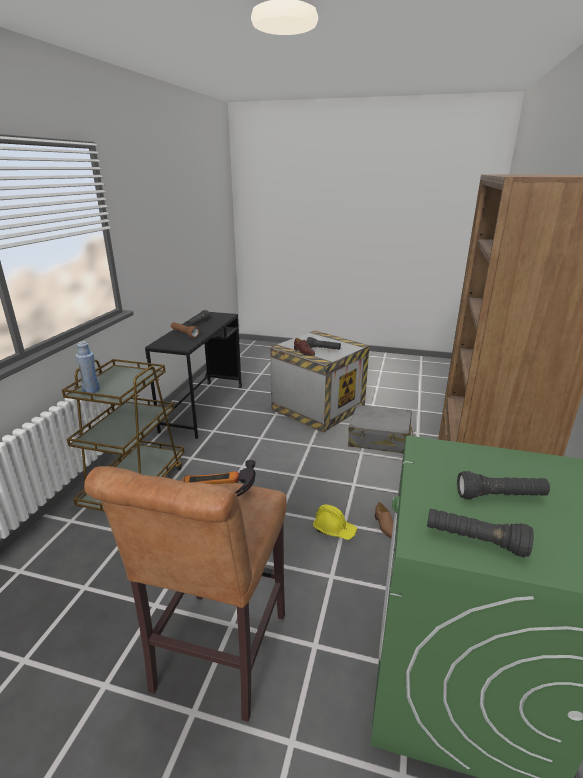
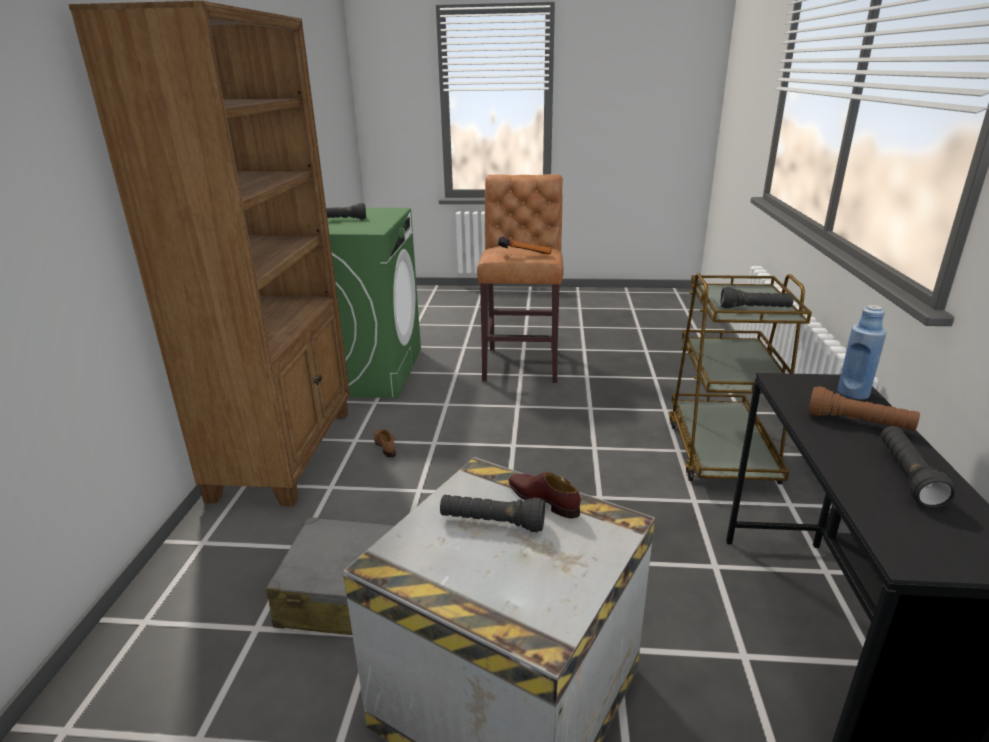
camera: 170 degrees right, 0 degrees up
blue bottle [75,341,100,393] -> blue bottle moved to [837,305,887,400]
yellow hard hat [313,505,357,540] -> none
black flashlight [427,509,534,557] -> black flashlight moved to [721,287,794,309]

